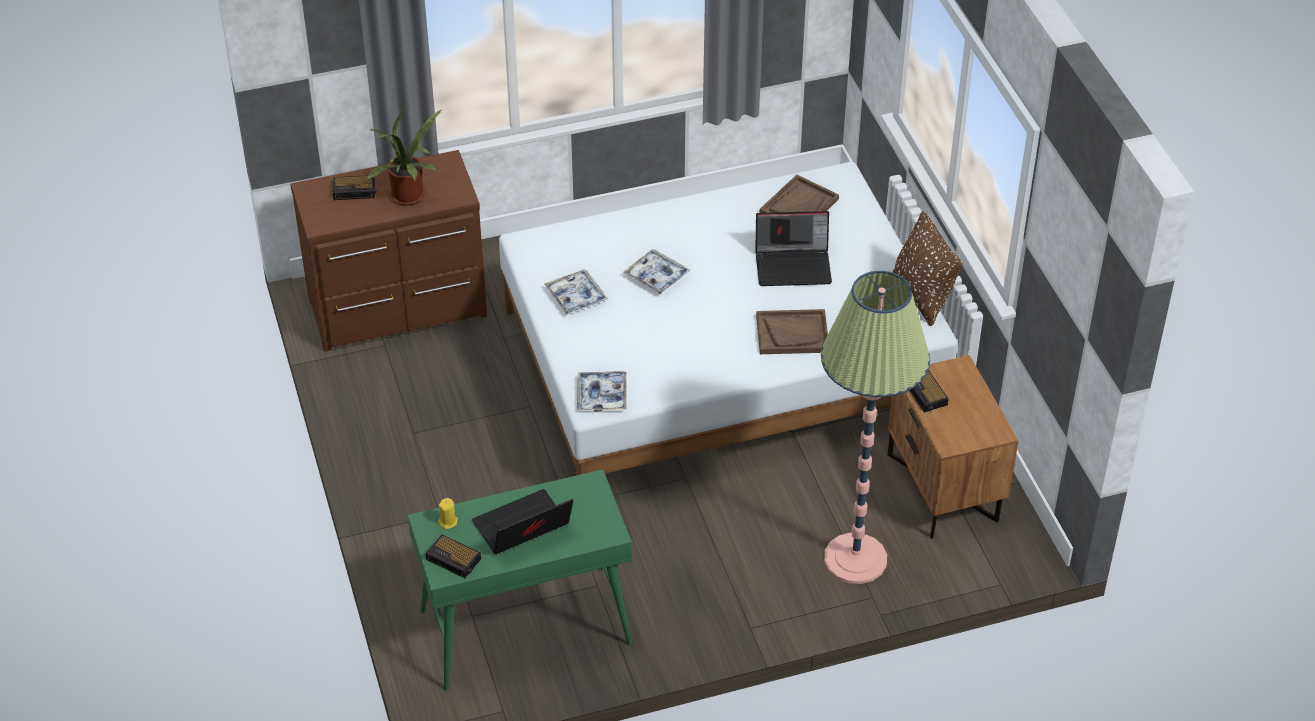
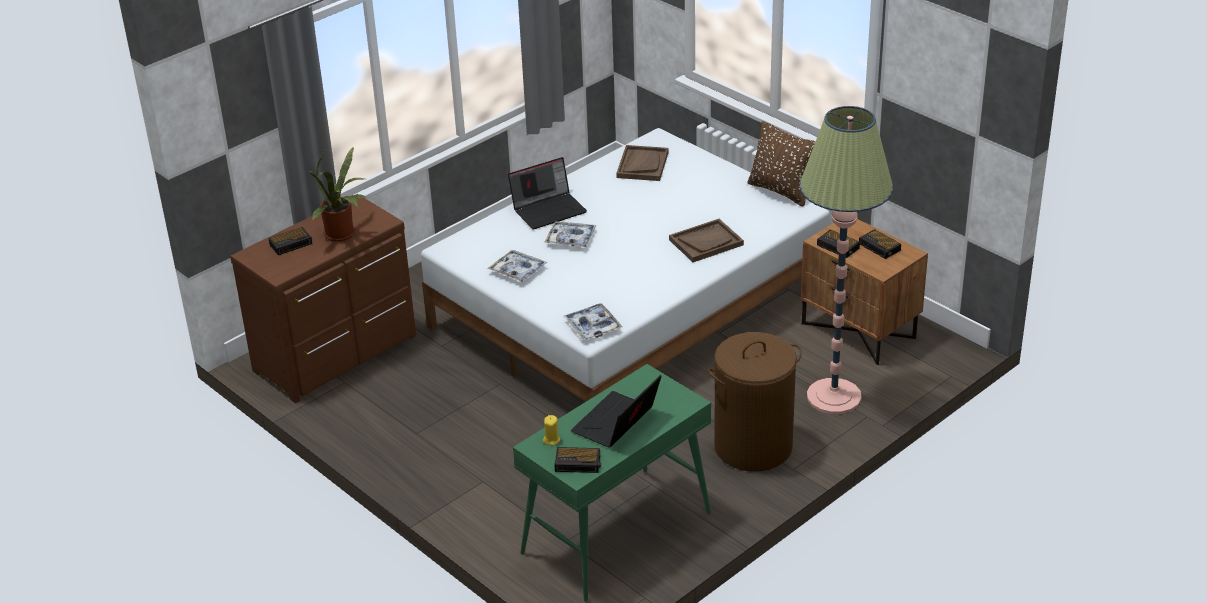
camera: 25 degrees left, 10 degrees down
laptop [755,211,832,286] -> laptop moved to [508,157,587,230]
none -> brown laundry basket [708,332,802,472]
none -> alarm clock [859,229,901,259]

